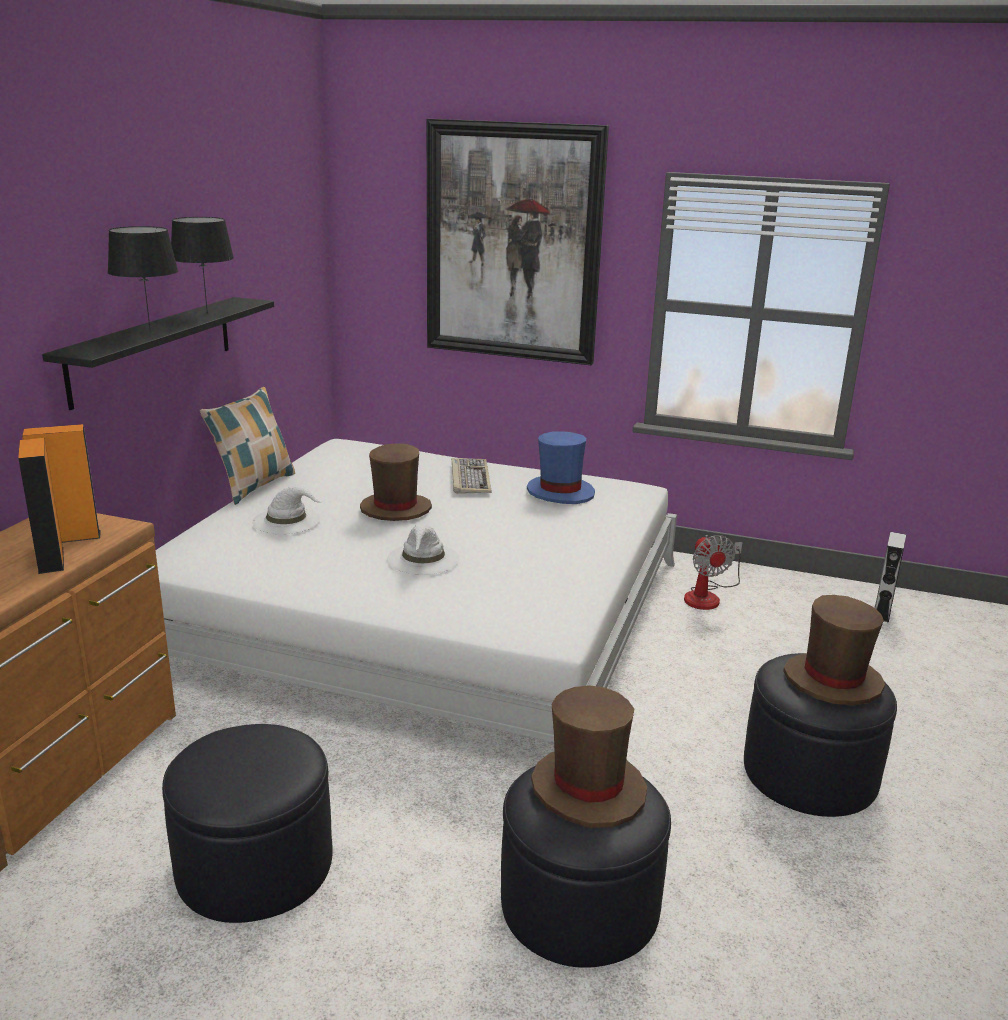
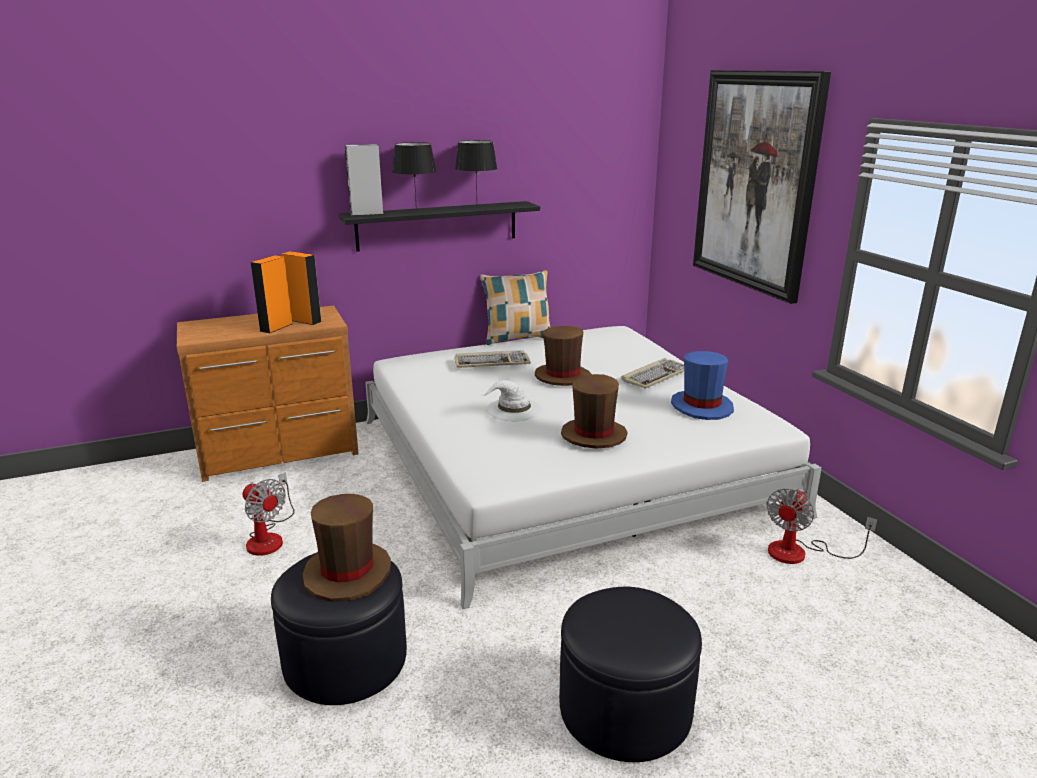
camera: 50 degrees right, 0 degrees up
black ottoman [162,724,333,923] -> fan [243,472,295,556]
white hat [252,485,321,534] -> keyboard [454,350,531,368]
brown hat [783,595,885,705] -> brown hat moved to [561,374,627,448]
grey speaker [875,532,906,623] -> grey speaker moved to [345,144,383,216]

